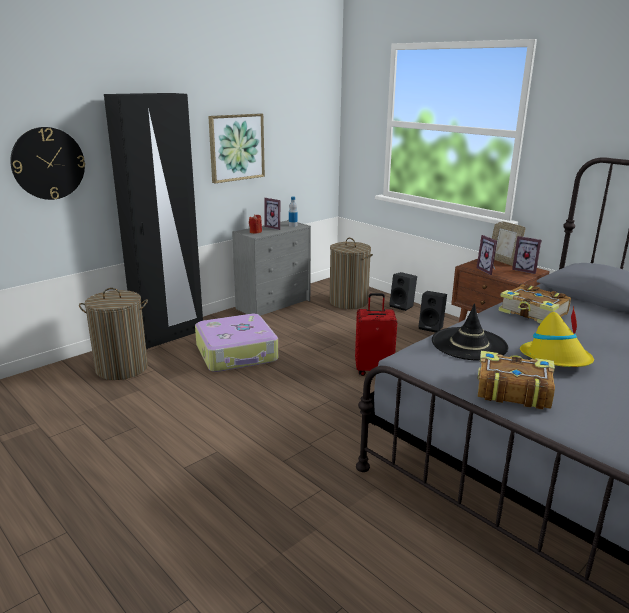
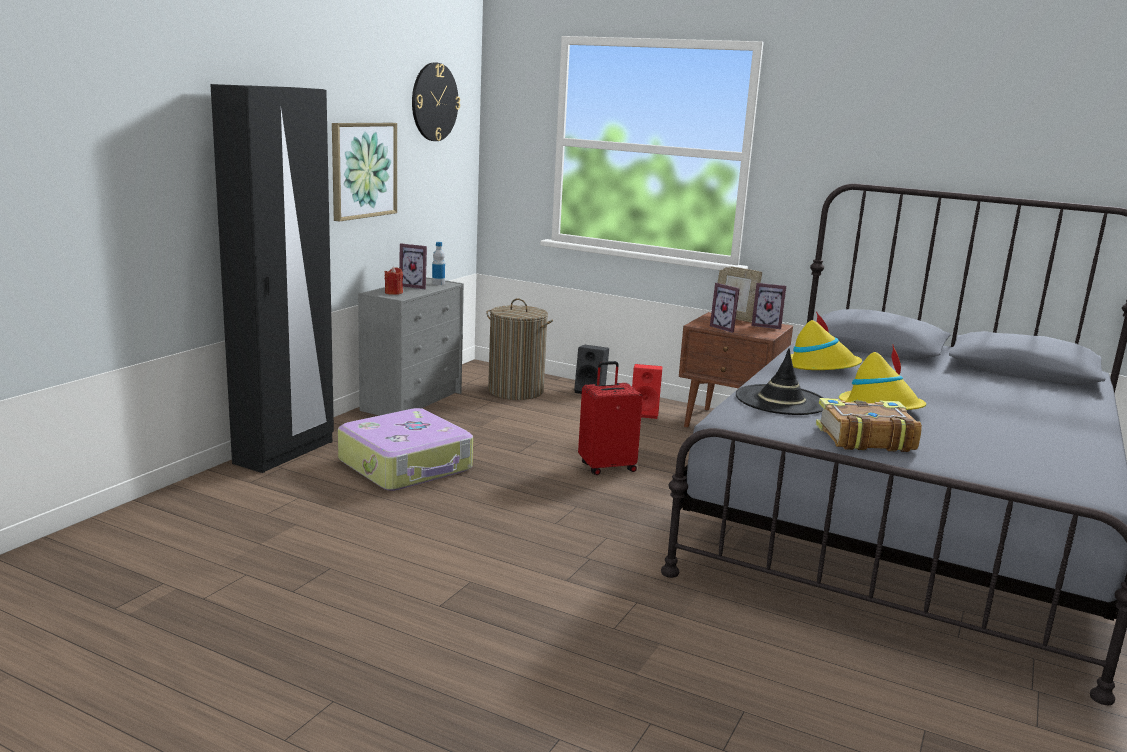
camera: 20 degrees left, 5 degrees down
wall clock [10,127,85,200] -> wall clock moved to [412,62,460,141]
laundry basket [79,288,148,380] -> none
black speaker [418,291,447,333] -> red speaker [632,364,663,419]
book [498,284,571,324] -> yellow hat [784,311,862,370]

